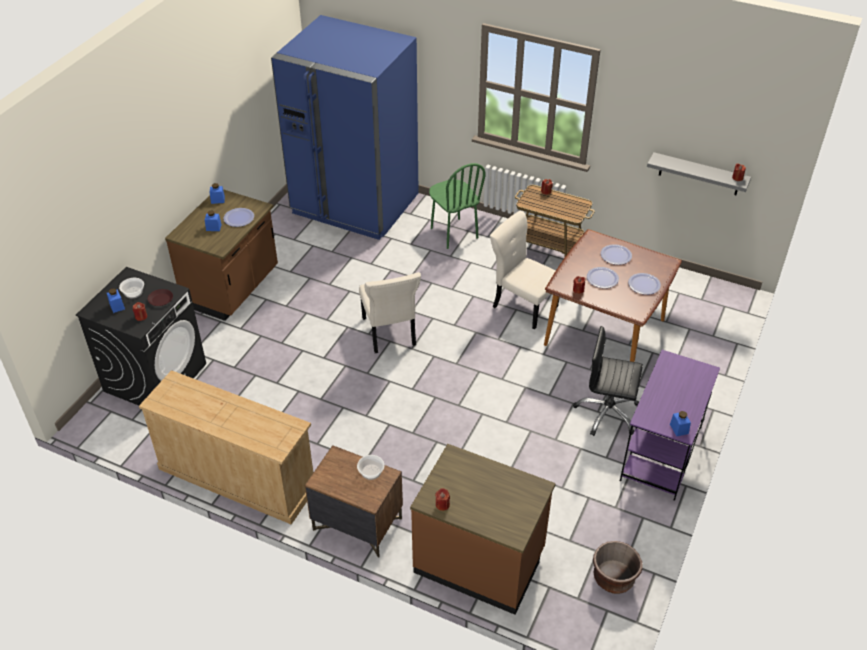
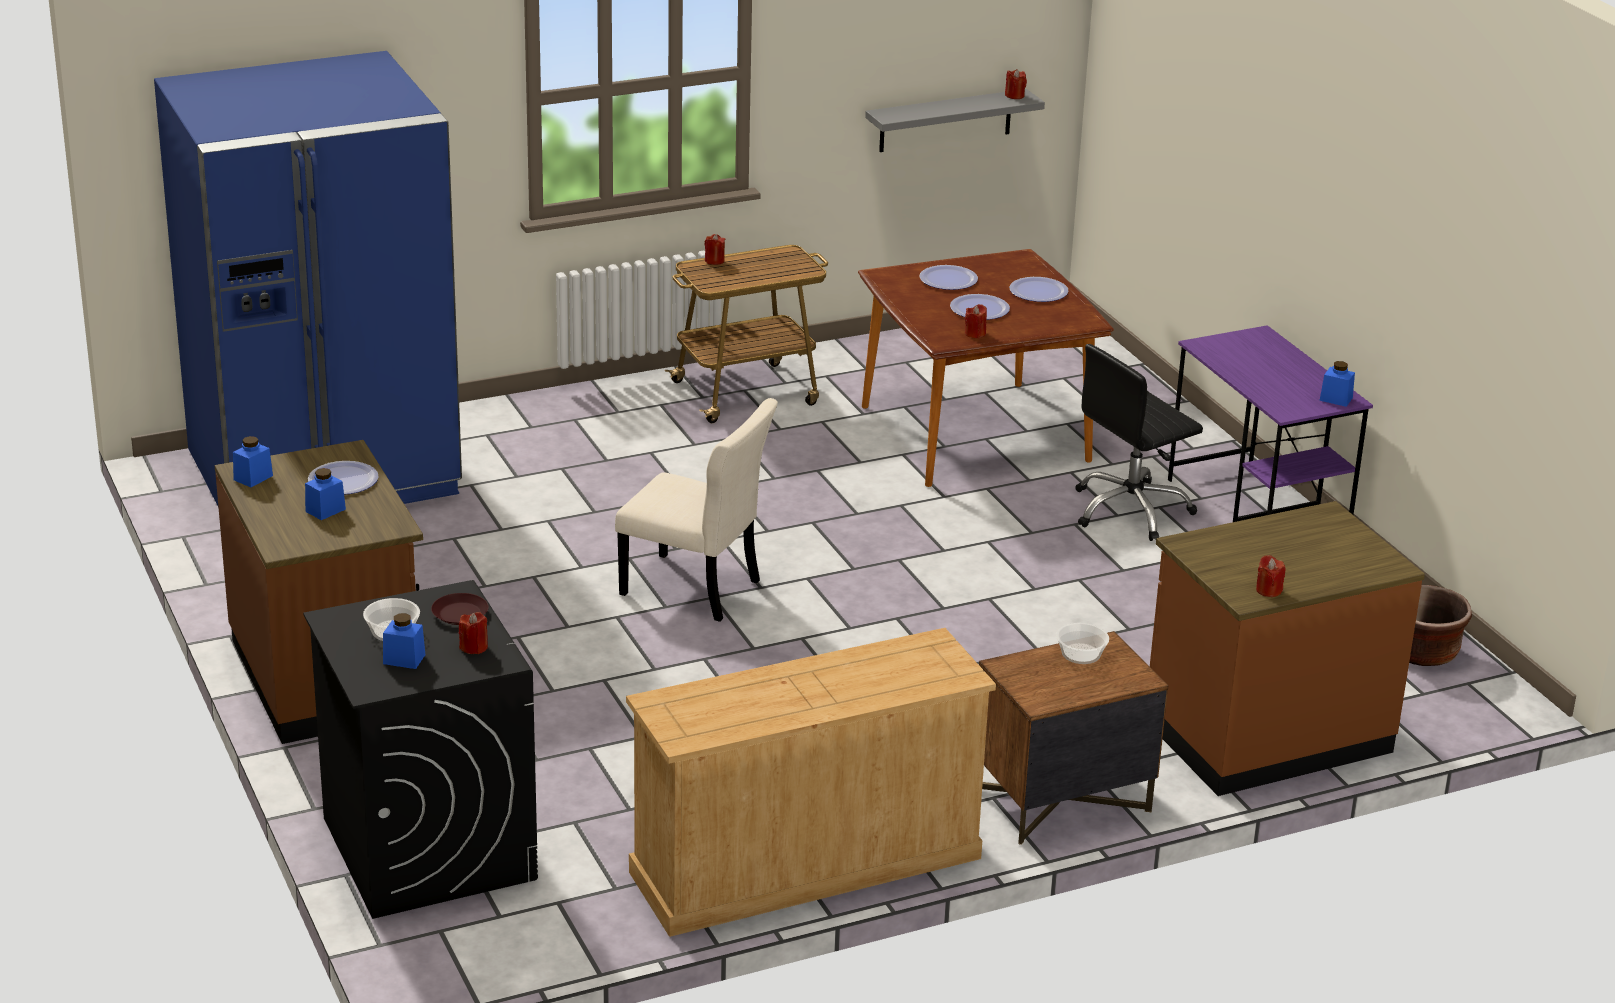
camera: 50 degrees left, 15 degrees down
green chair [429,163,486,249] -> none
beige chair [490,211,559,329] -> none

